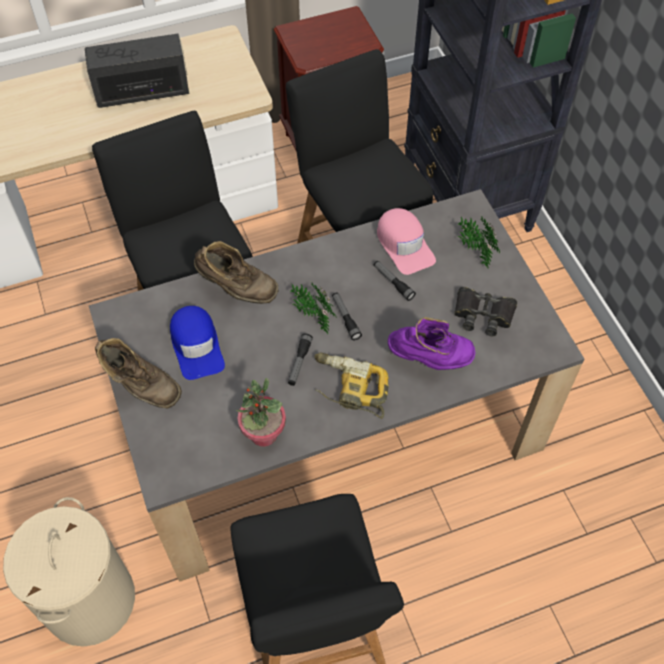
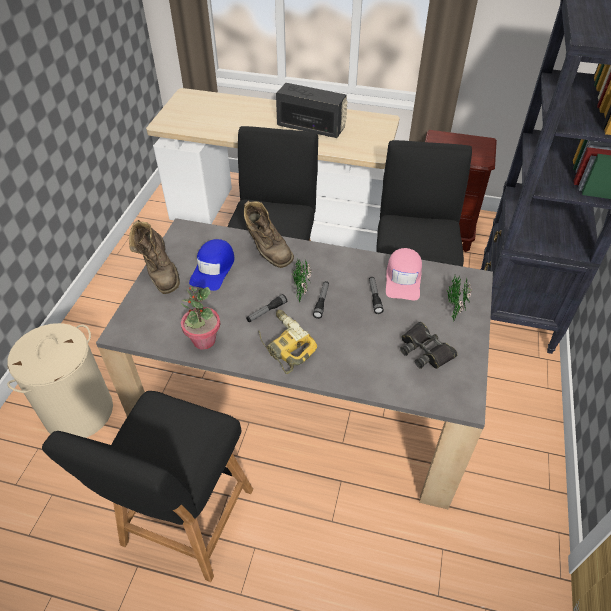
camera: 35 degrees right, 10 degrees down
purple boot [388,317,475,370] -> none

